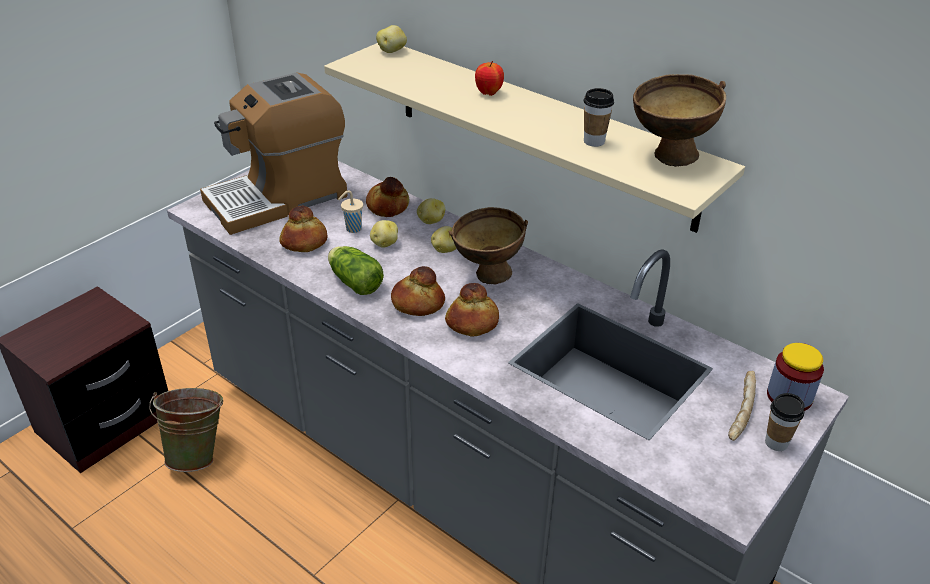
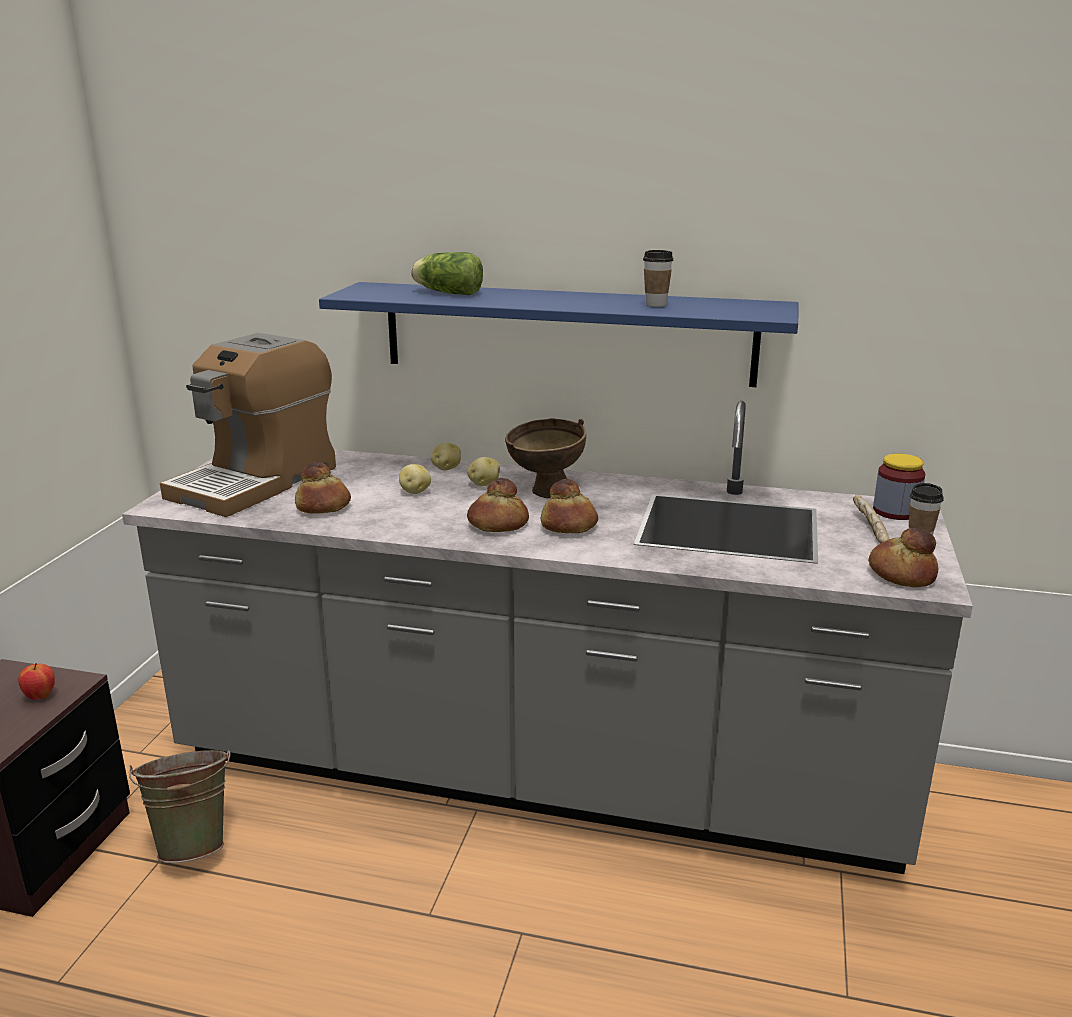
camera: 25 degrees left, 15 degrees down
beige shelf [324,43,745,233] -> blue shelf [319,282,799,387]
lettuce [328,246,384,295] -> lettuce moved to [411,252,483,295]
beige cup [338,190,363,233] -> none
bread [366,177,409,217] -> bread moved to [868,528,938,587]
potato [376,25,407,53] -> none
apple [475,61,504,96] -> apple moved to [18,663,55,700]
brown bowl [633,74,726,167] -> none

